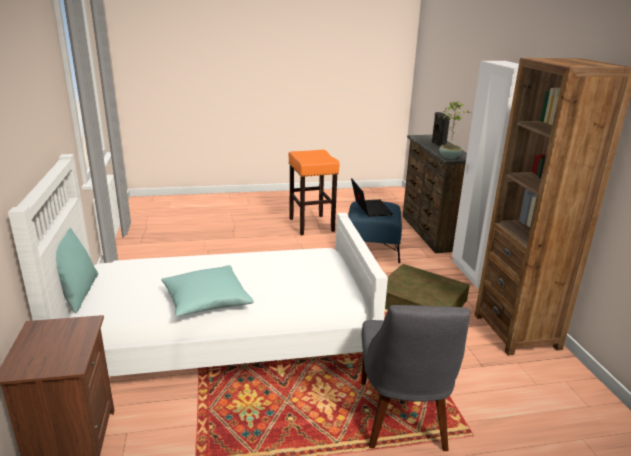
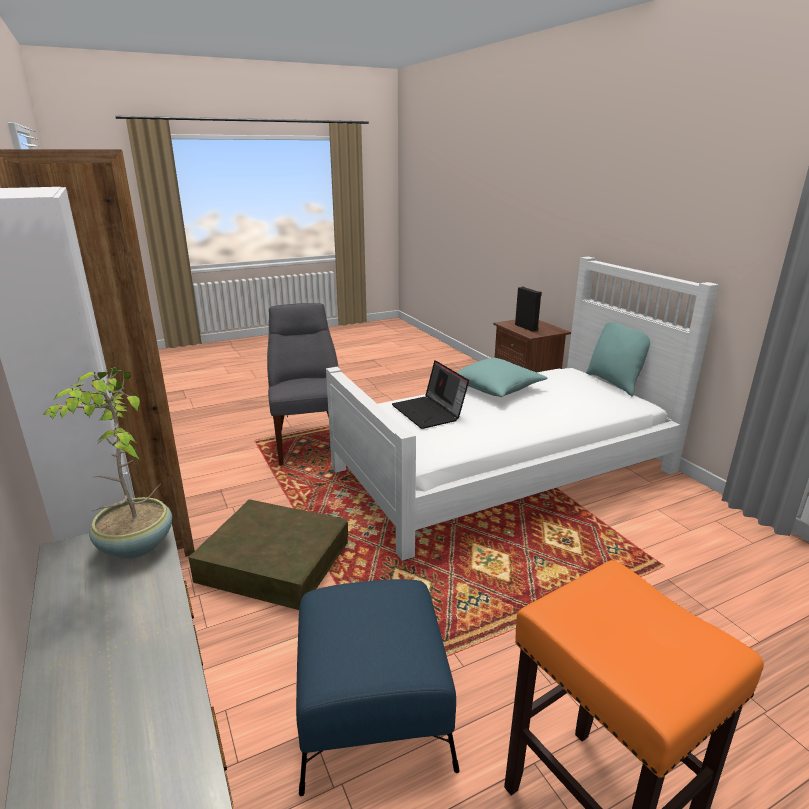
camera: 165 degrees right, 0 degrees up
laptop [351,178,393,217] -> laptop moved to [392,360,469,429]
black speaker [432,112,450,147] -> black speaker moved to [515,287,542,332]

